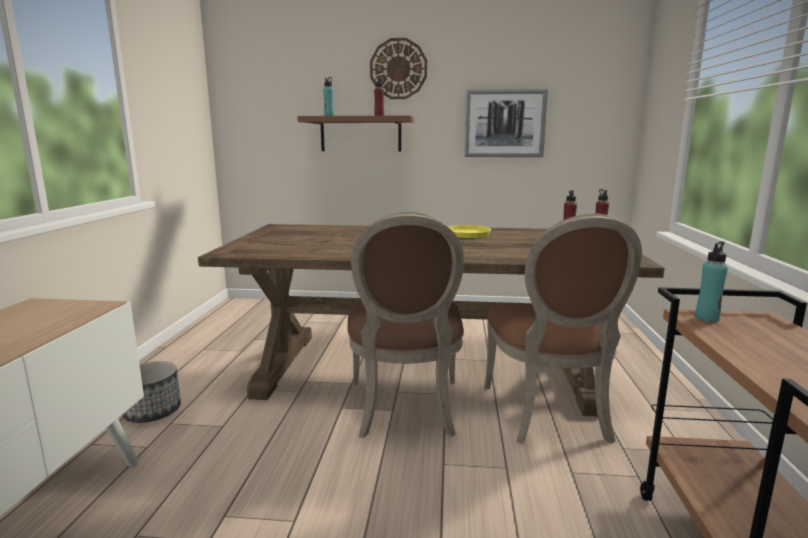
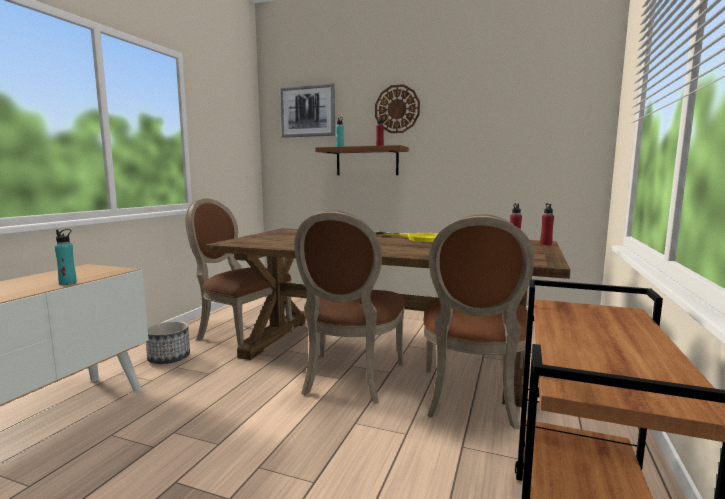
camera: 15 degrees right, 5 degrees down
picture [464,89,548,157] -> picture moved to [280,83,335,138]
turquoise bottle [695,241,728,322] -> turquoise bottle moved to [55,229,77,285]
none -> brown chair [185,198,294,345]

